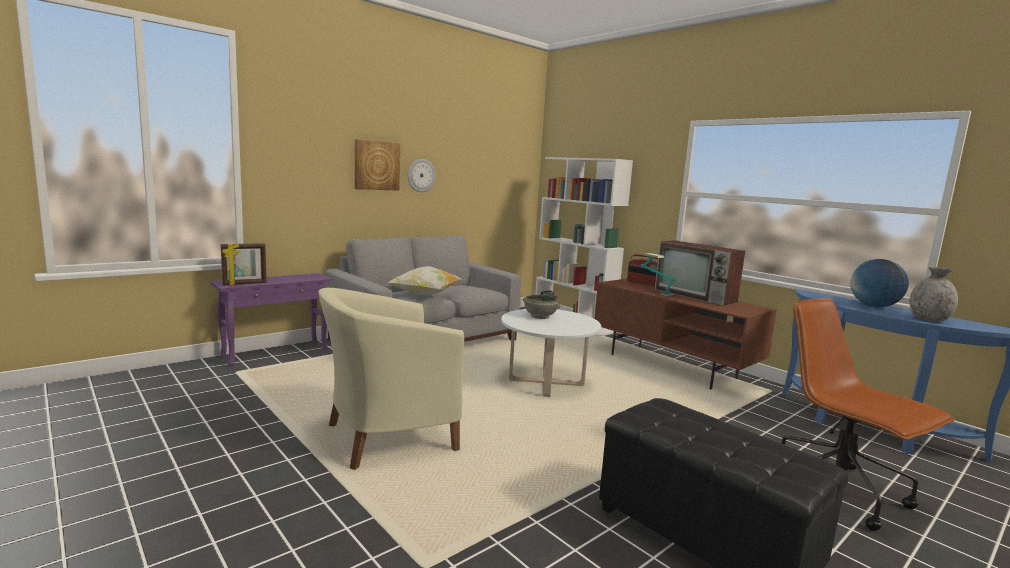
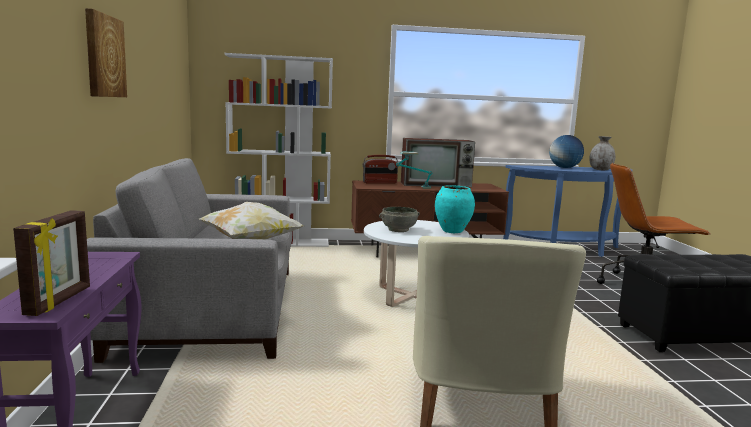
camera: 55 degrees left, 0 degrees up
wall clock [407,159,436,192] -> none
none -> turquoise vase [435,185,475,233]

